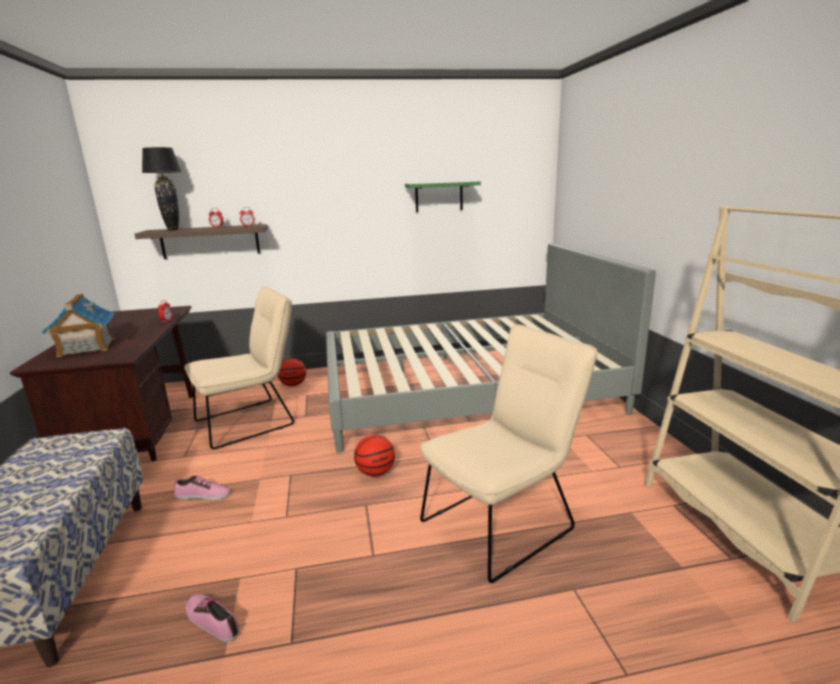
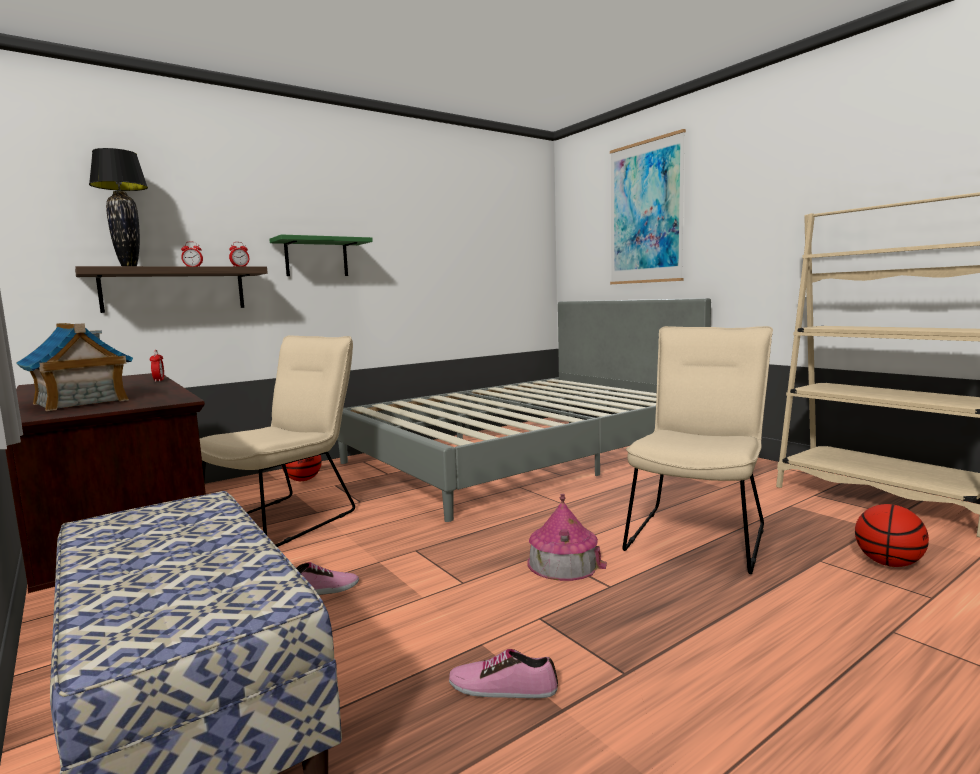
camera: 25 degrees left, 10 degrees down
basketball [354,435,395,477] -> basketball moved to [855,504,929,567]
green shelf [405,181,481,212] -> green shelf moved to [269,234,373,276]
none -> toy house [528,494,607,581]
none -> picture [610,129,686,284]

